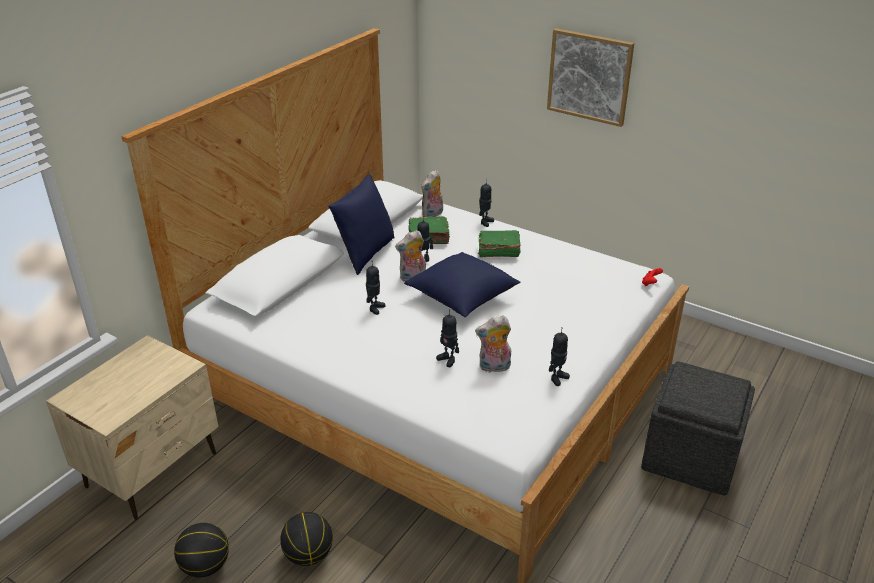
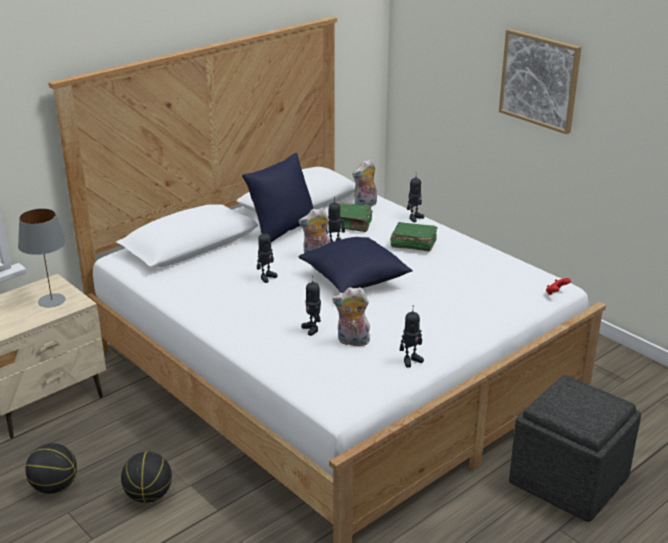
camera: 15 degrees right, 5 degrees down
none -> grey table lamp [18,208,66,308]

